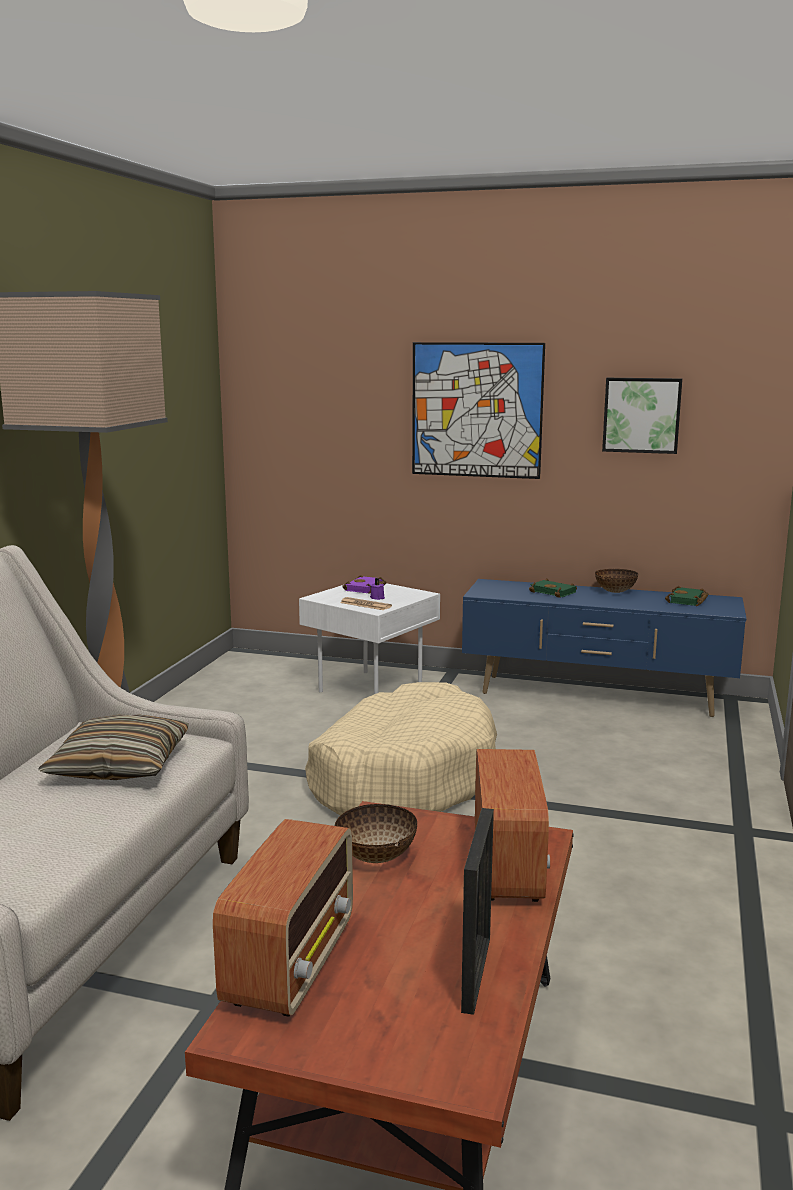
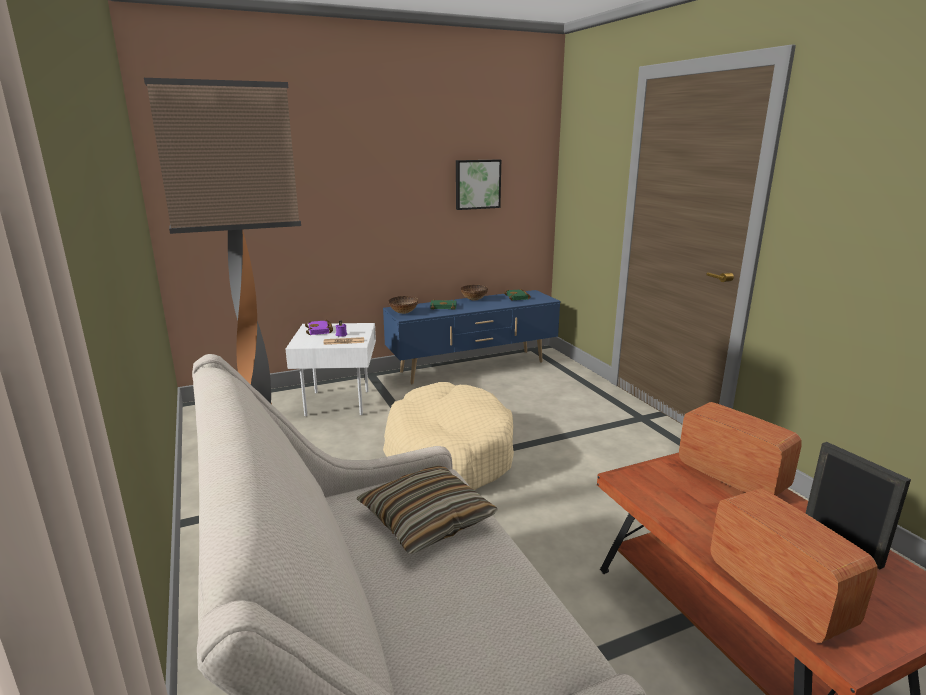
camera: 40 degrees left, 5 degrees up
bowl [335,804,417,863] -> bowl moved to [389,296,418,314]
picture [412,342,545,479] -> none

